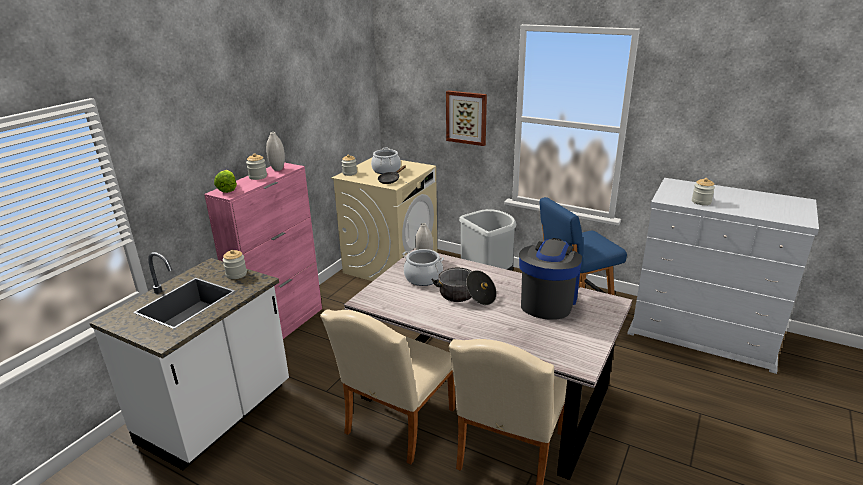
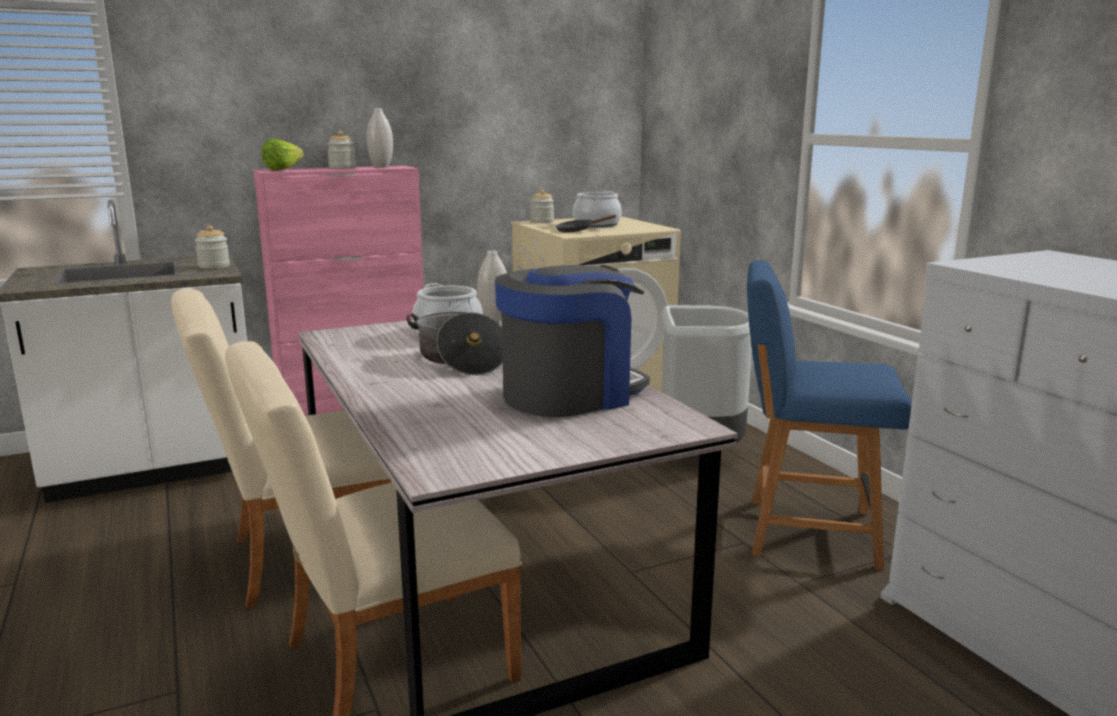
camera: 35 degrees right, 10 degrees down
picture [446,91,487,146] -> none
jar [692,178,715,205] -> none

